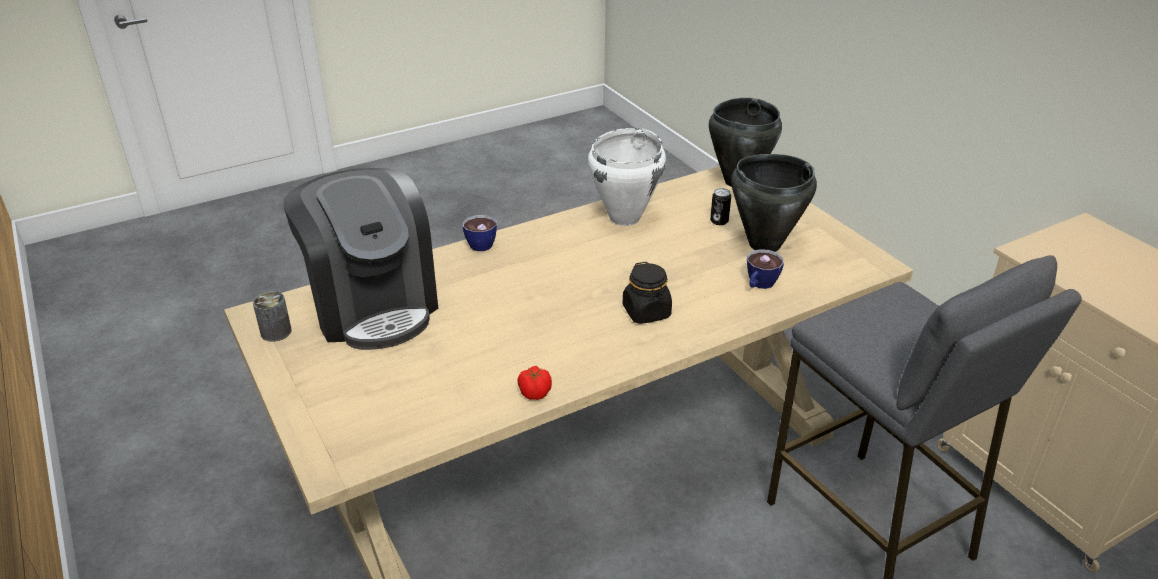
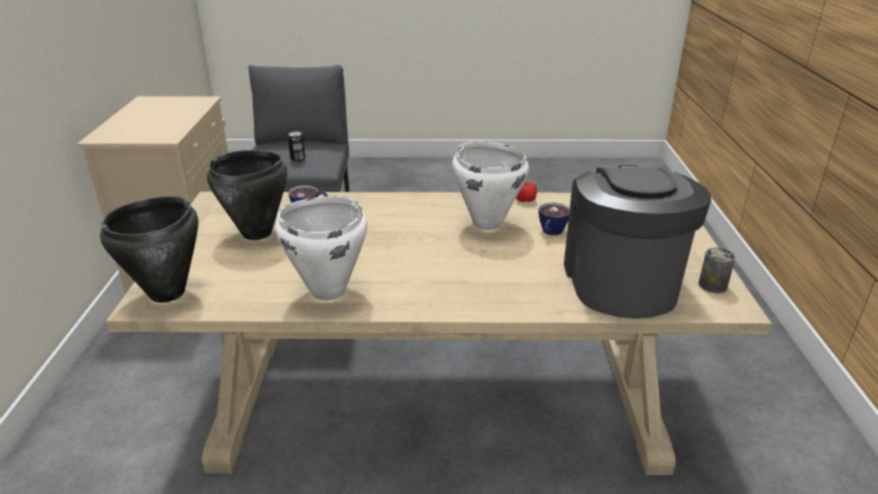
camera: 150 degrees left, 5 degrees down
cup [462,215,497,251] -> cup moved to [539,203,570,235]
black jar [623,262,672,324] -> none
can [710,188,731,225] -> can moved to [288,131,305,162]
none -> white cooking pot [452,141,529,231]

